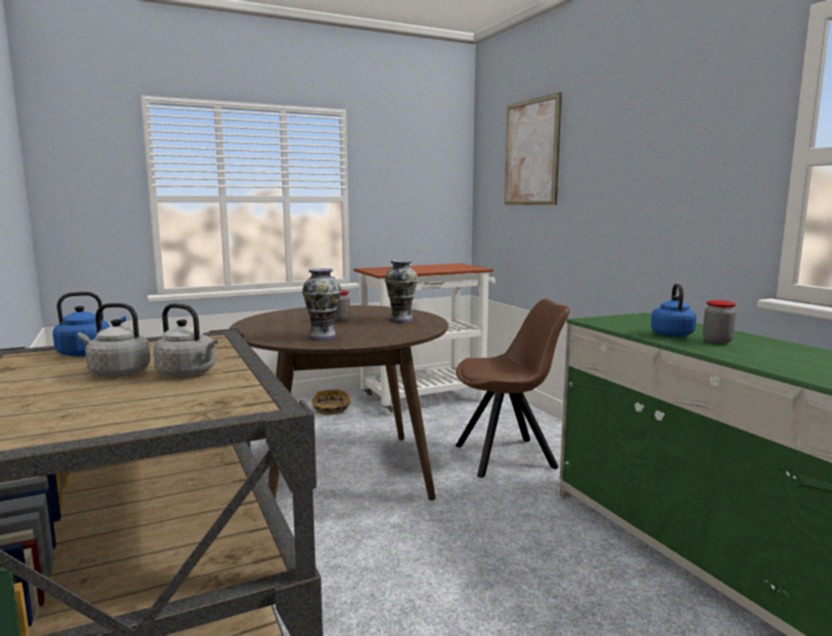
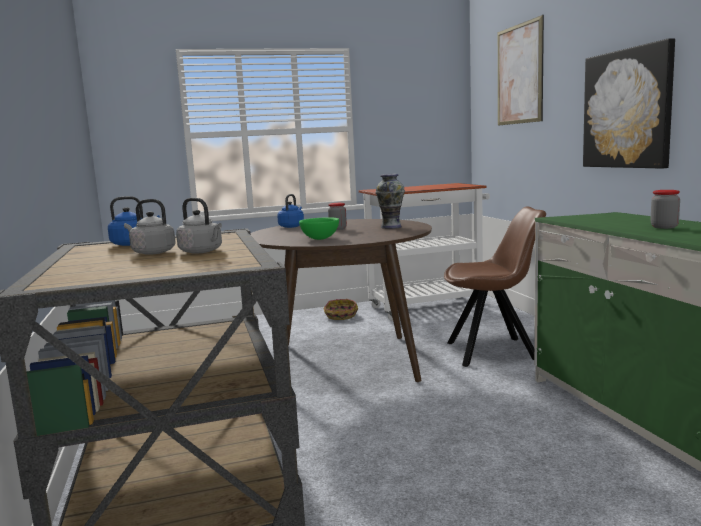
camera: 10 degrees right, 0 degrees up
vase [302,268,342,340] -> green bowl [299,217,339,240]
blue kettle [651,284,697,337] -> blue kettle moved to [277,194,304,228]
none -> picture [583,38,675,169]

